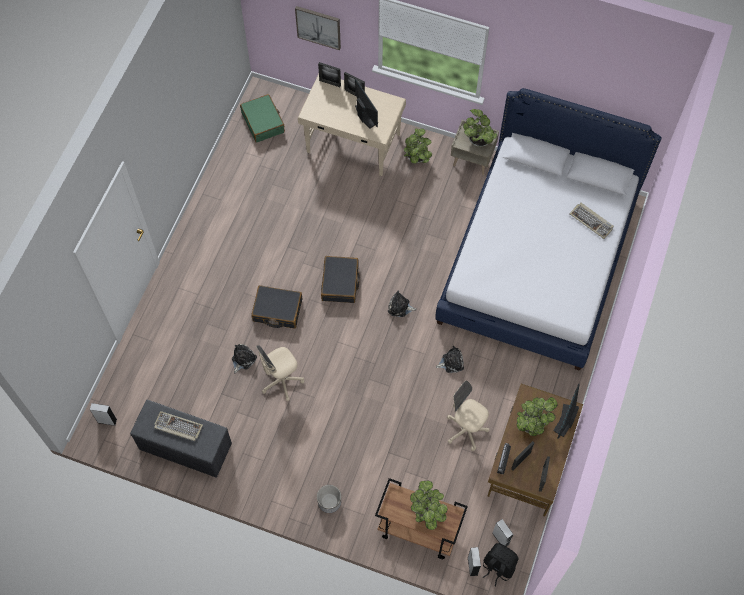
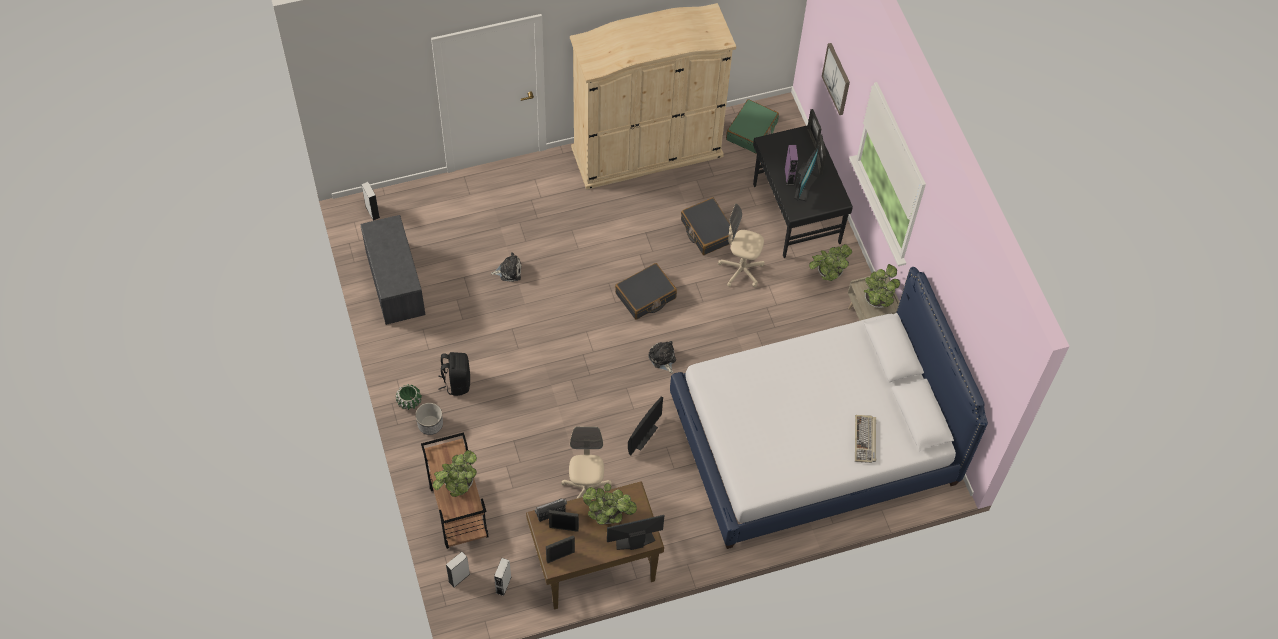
camera: 50 degrees right, 5 degrees down
keyboard [154,411,203,441] -> none
black suitcase [251,285,302,329] -> black suitcase moved to [681,197,730,255]
beige office chair [256,345,305,401] -> beige office chair moved to [718,204,765,287]
beige desk [298,74,406,176] -> black desk [753,125,853,258]
plush toy [436,346,464,373] -> monitor [628,396,663,455]
black backpack [482,543,518,586] -> black backpack moved to [438,352,470,396]
none -> green planter [395,384,422,410]
none -> beige wardrobe [570,3,736,190]
none -> purple speaker [785,145,798,185]

